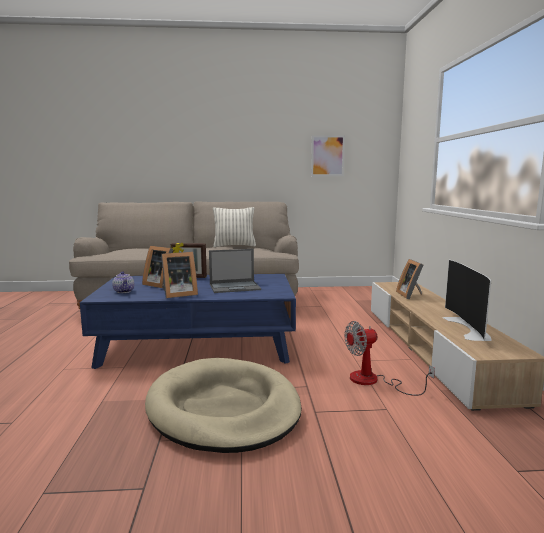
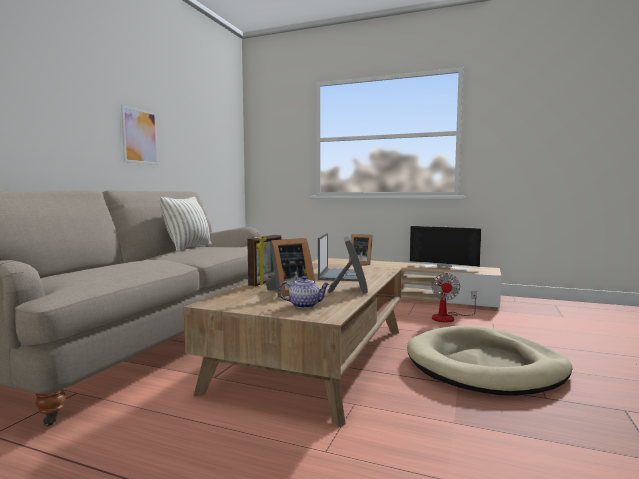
camera: 65 degrees left, 5 degrees down
blue coffee table [80,274,296,369] -> brown coffee table [184,263,401,427]
picture [311,135,345,176] -> picture moved to [121,105,158,165]

